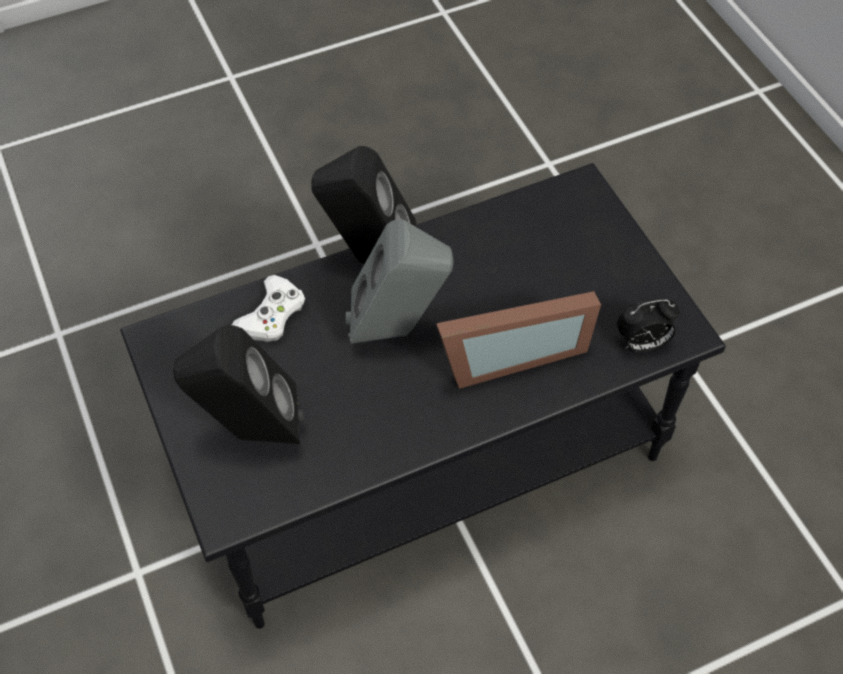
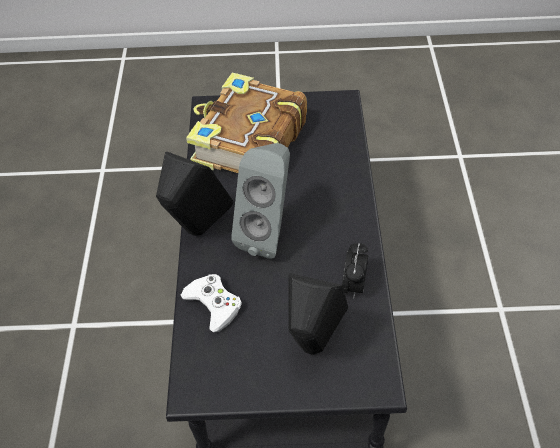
camera: 65 degrees left, 5 degrees down
picture frame [436,291,601,389] -> none
alarm clock [617,299,680,352] -> alarm clock moved to [342,243,368,297]
none -> book [186,72,307,173]

